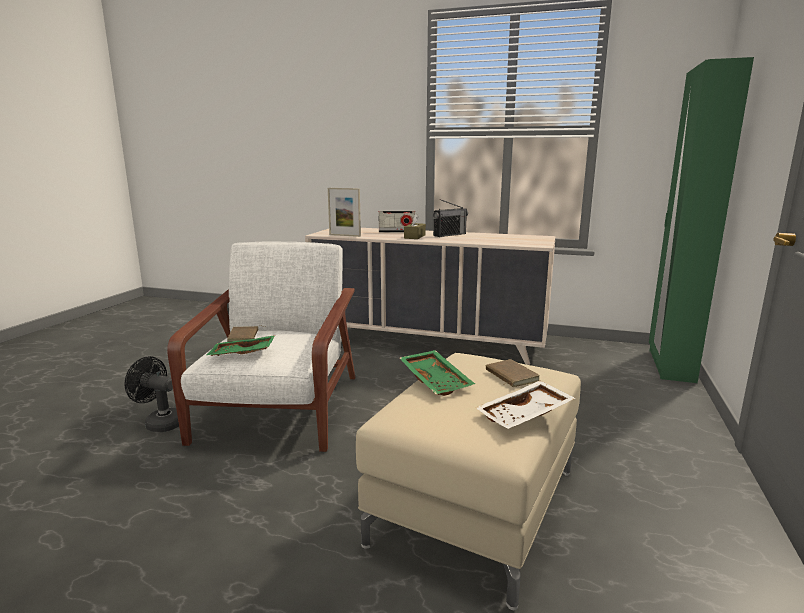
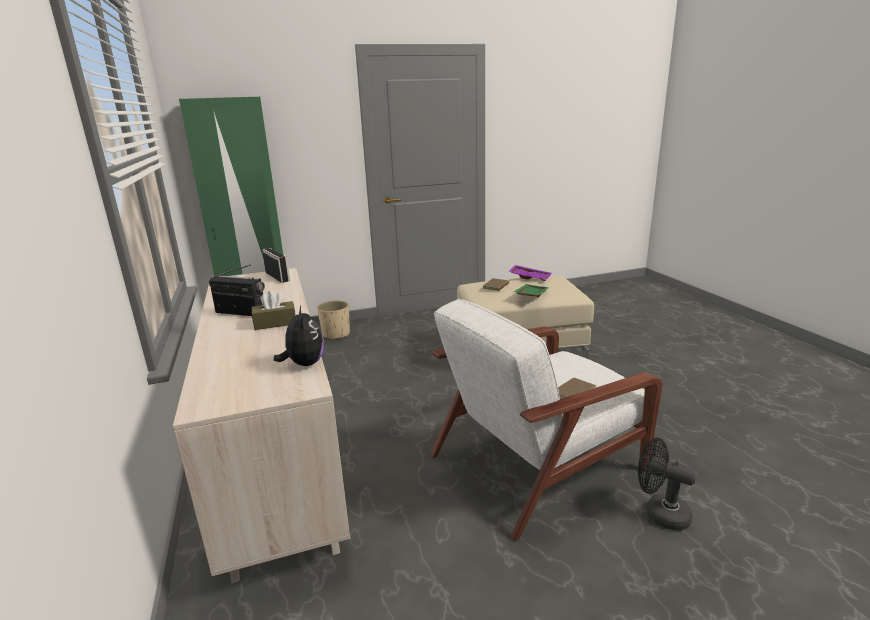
camera: 125 degrees left, 5 degrees up
black fan [124,356,179,432] -> black fan turned 135 degrees clockwise [638,438,697,531]
green tray [206,335,275,356] -> none
picture frame [328,188,361,237] -> plush toy [274,306,324,366]
radio [379,211,415,232] -> radio moved to [262,248,290,283]
white tray [476,381,576,429] -> purple tray [509,265,552,281]
none -> beige planter [317,301,350,340]

